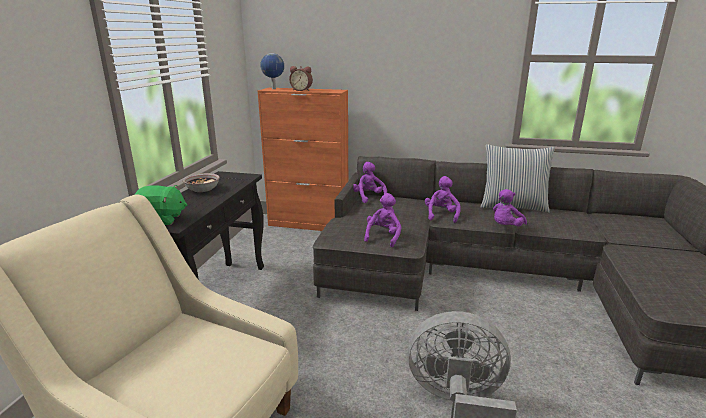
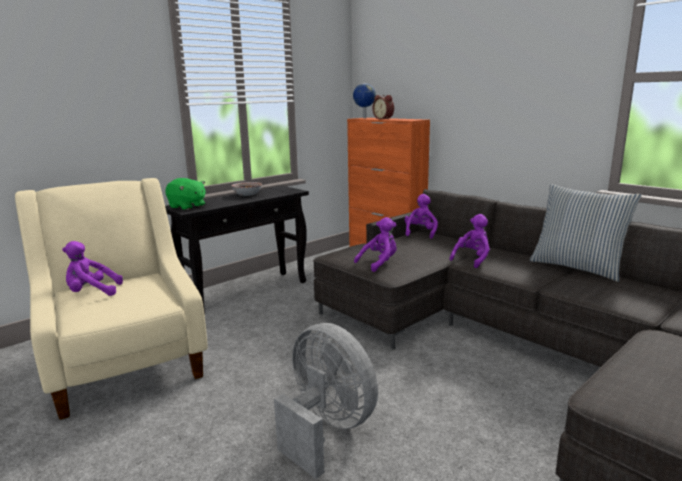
camera: 35 degrees right, 5 degrees down
purple plush toy [493,189,527,226] -> purple plush toy moved to [62,241,123,296]

